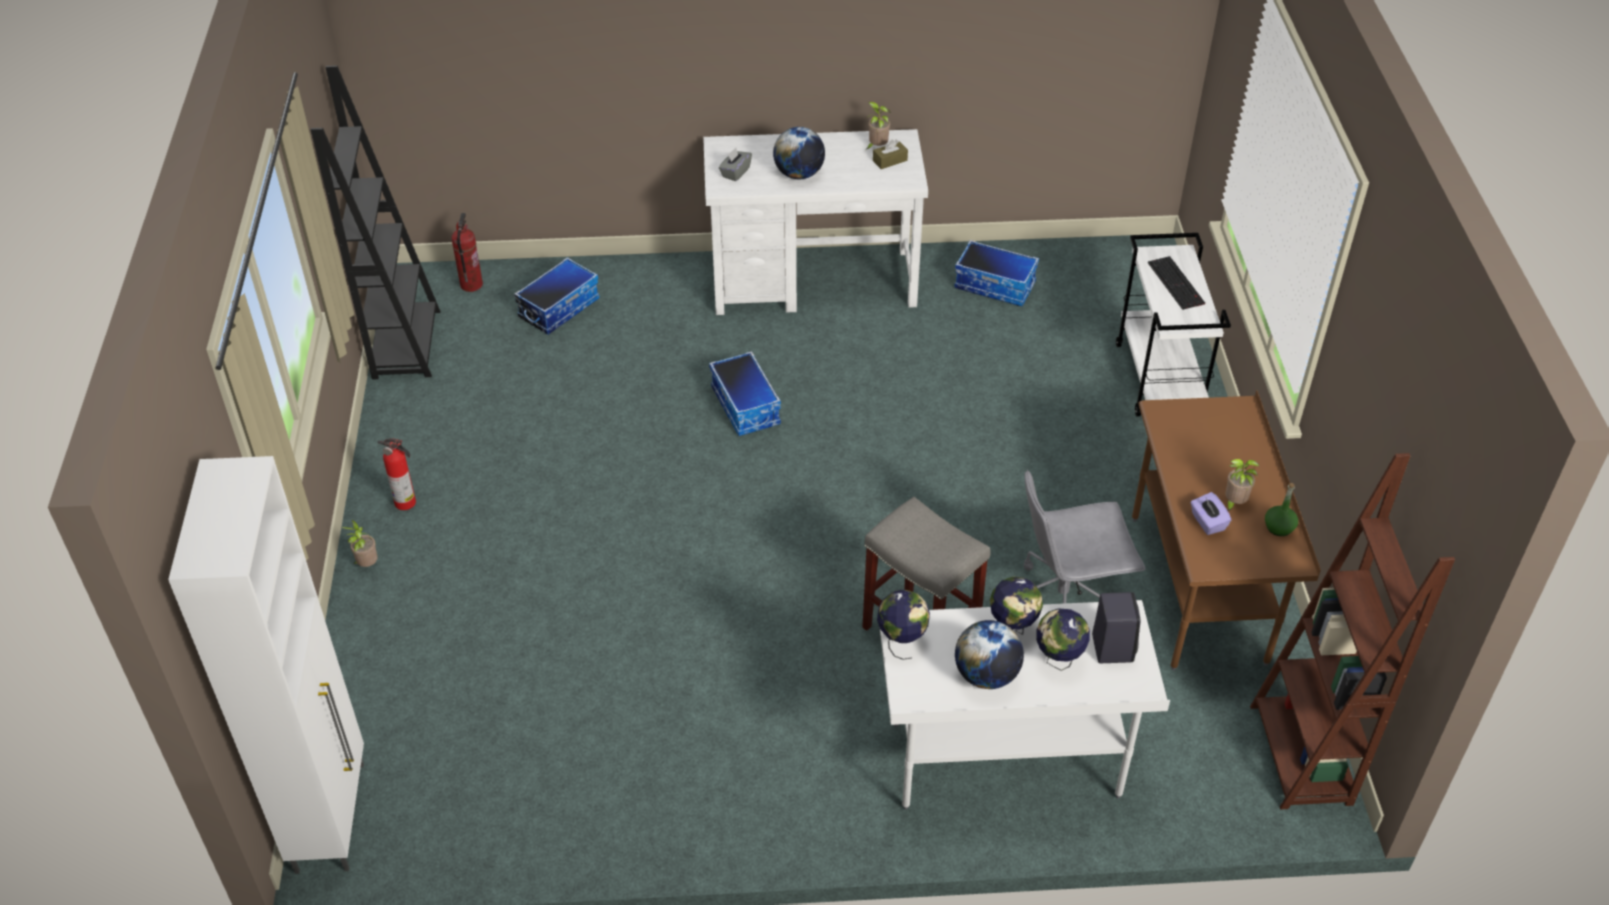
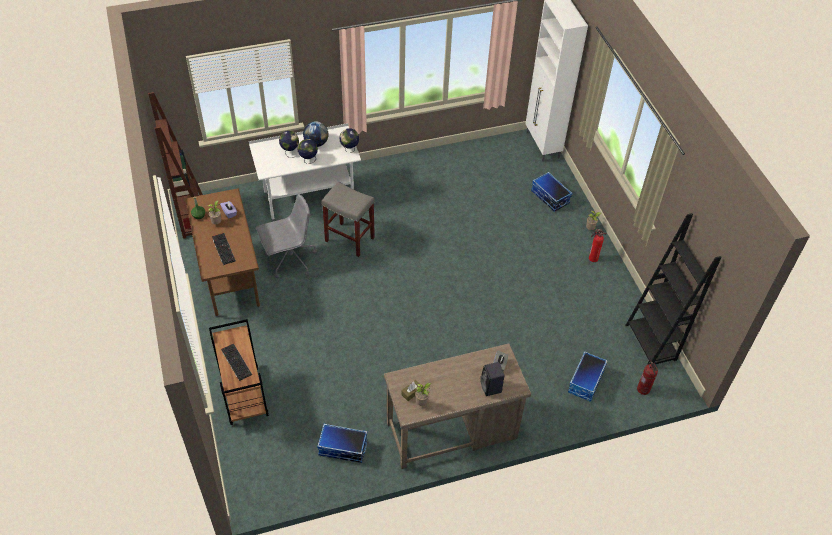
camera: 165 degrees right, 5 degrees up
white desk [703,129,928,315] -> brown desk [384,344,531,469]
storage box [709,351,781,436] -> storage box moved to [531,172,572,212]
globe [773,127,825,179] -> none
black speaker [1092,592,1141,663] -> black speaker moved to [480,362,504,396]
white cart [1116,233,1231,416] -> brown cart [209,319,269,425]
none -> keyboard [212,233,236,265]

